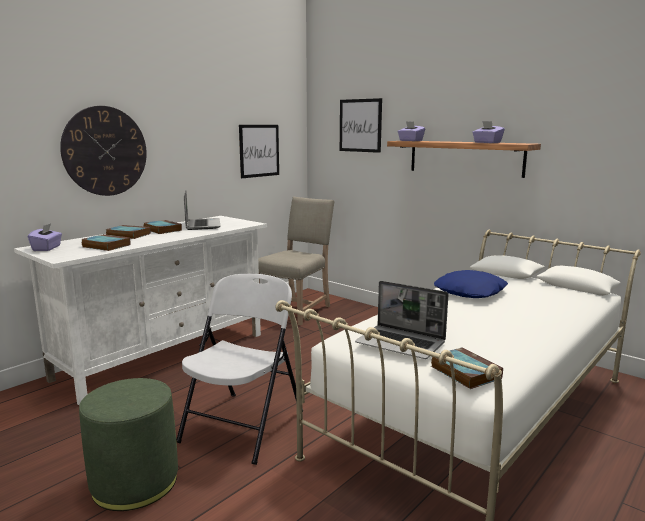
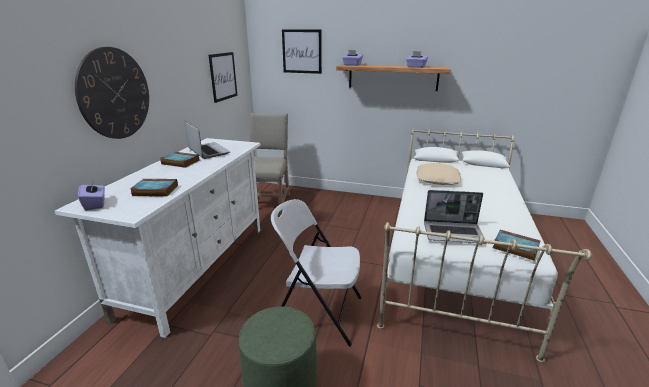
camera: 25 degrees left, 10 degrees up
book [105,225,151,239] -> none
white chair [176,274,296,465] -> white chair turned 75 degrees counterclockwise [271,199,361,347]
blue pillow [434,270,508,298] -> beige pillow [416,163,461,185]

